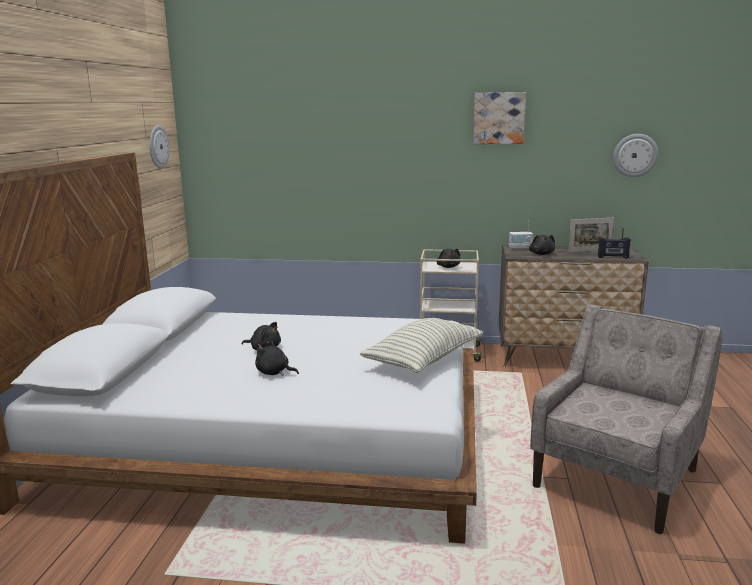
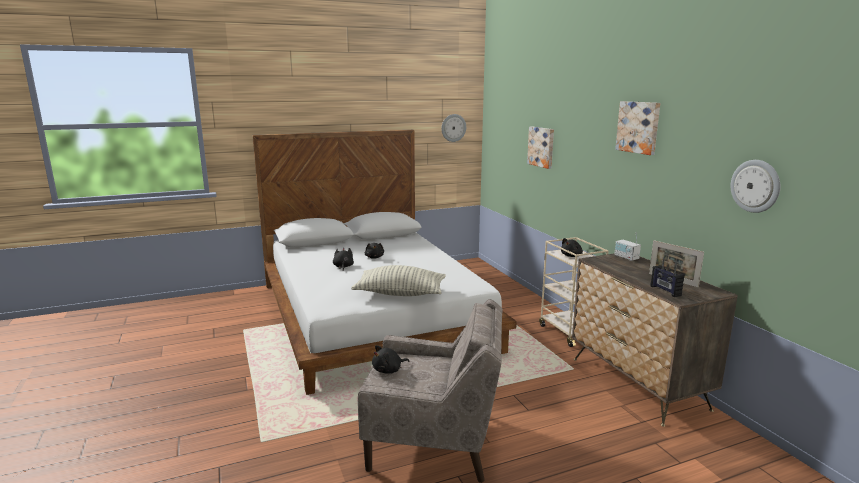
camera: 60 degrees right, 0 degrees up
black plush toy [529,235,555,255] -> black plush toy moved to [372,345,409,374]
none -> picture [527,127,554,169]

